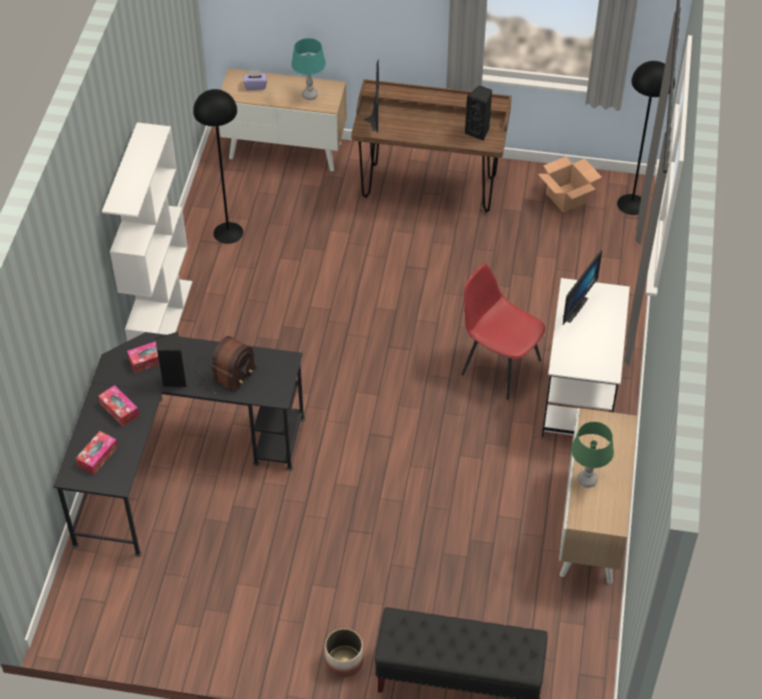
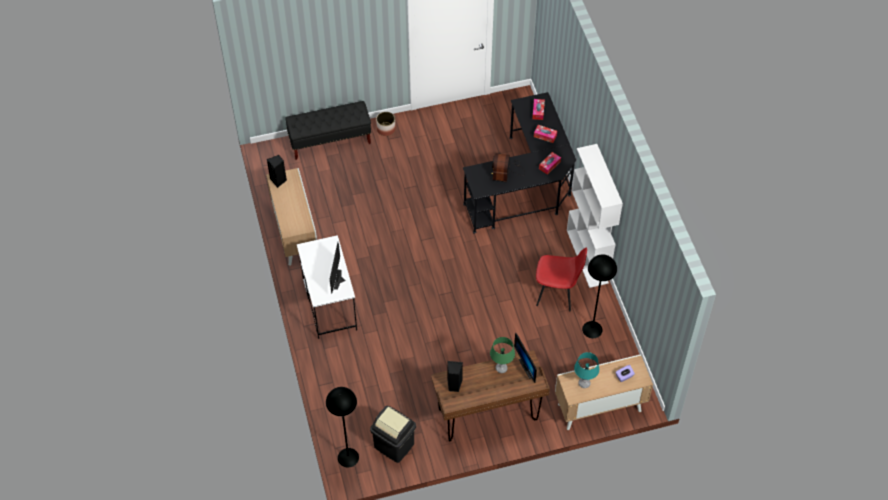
camera: 155 degrees right, 5 degrees up
black speaker [156,332,186,387] -> black speaker moved to [267,155,287,188]
red chair [461,264,545,400] -> red chair moved to [536,247,587,311]
cardboard box [538,156,602,212] -> black trash can [370,406,416,463]
green table lamp [571,422,614,488] -> green table lamp moved to [490,337,515,373]

